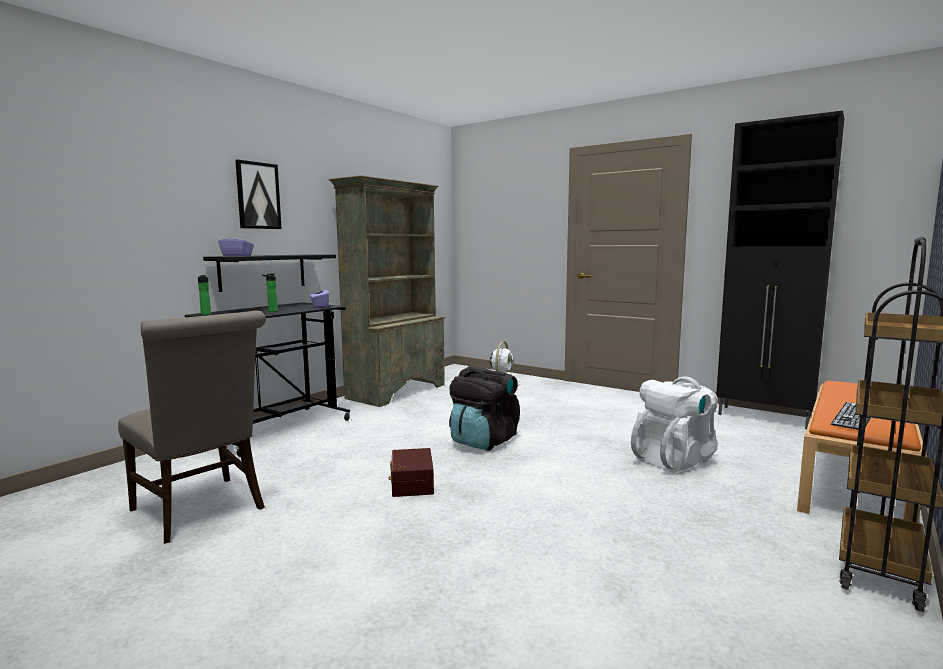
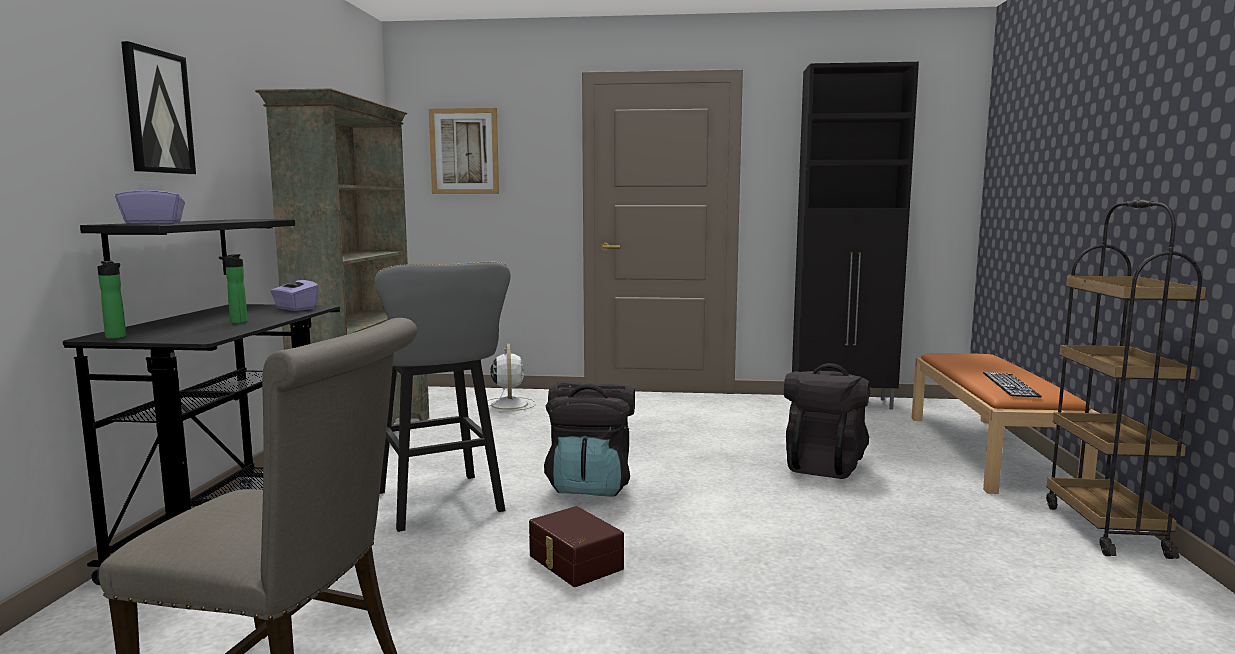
camera: 30 degrees left, 0 degrees up
white backpack [631,376,718,473] -> black backpack [784,363,871,479]
none -> grey stool [375,261,511,532]
none -> picture [429,108,499,194]

